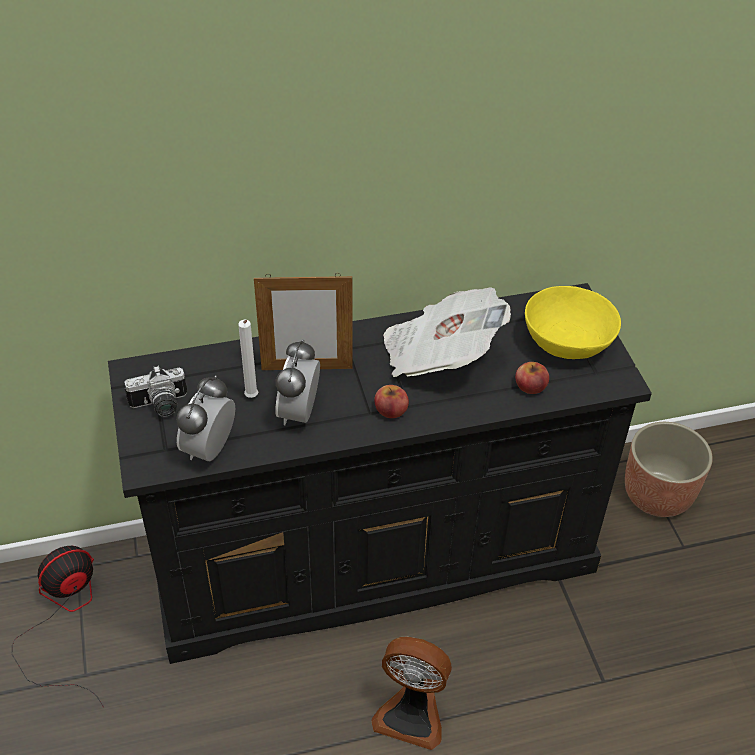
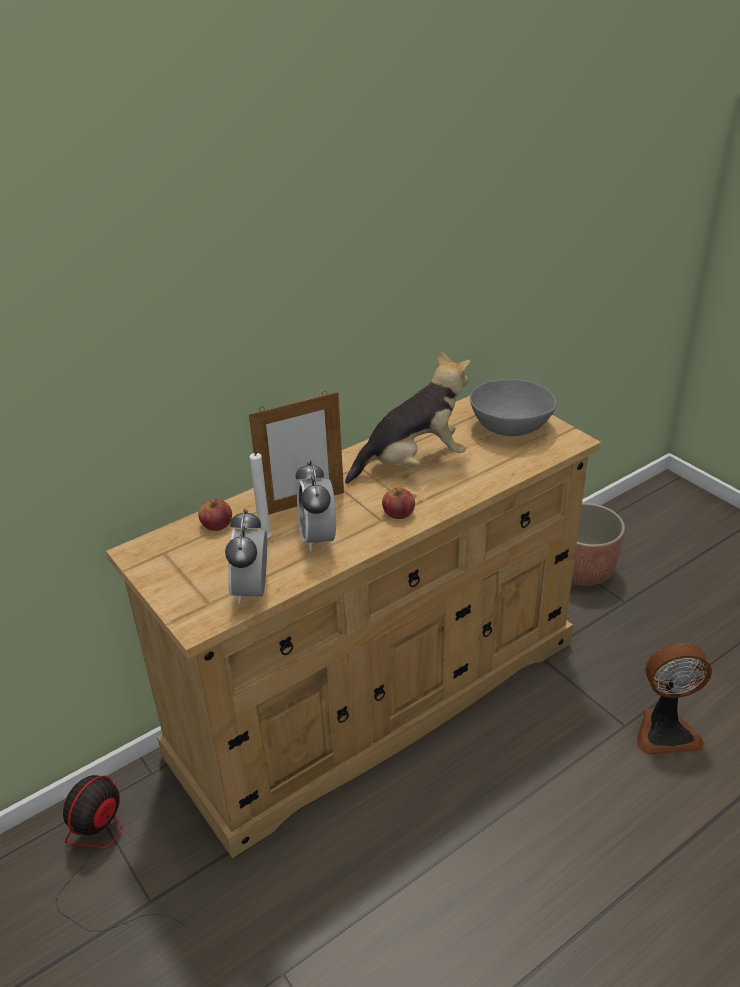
camera: 20 degrees left, 10 degrees down
black dresser [108,283,652,664] -> beige dresser [106,396,601,858]
camera [124,365,187,417] -> none
fan [371,636,452,750] -> fan moved to [637,643,712,755]
newspaper [383,287,511,377] -> plush toy [345,350,470,484]
apple [515,362,549,394] -> apple moved to [198,499,232,531]
yellow bowl [525,286,621,359] -> grey bowl [470,379,556,436]

